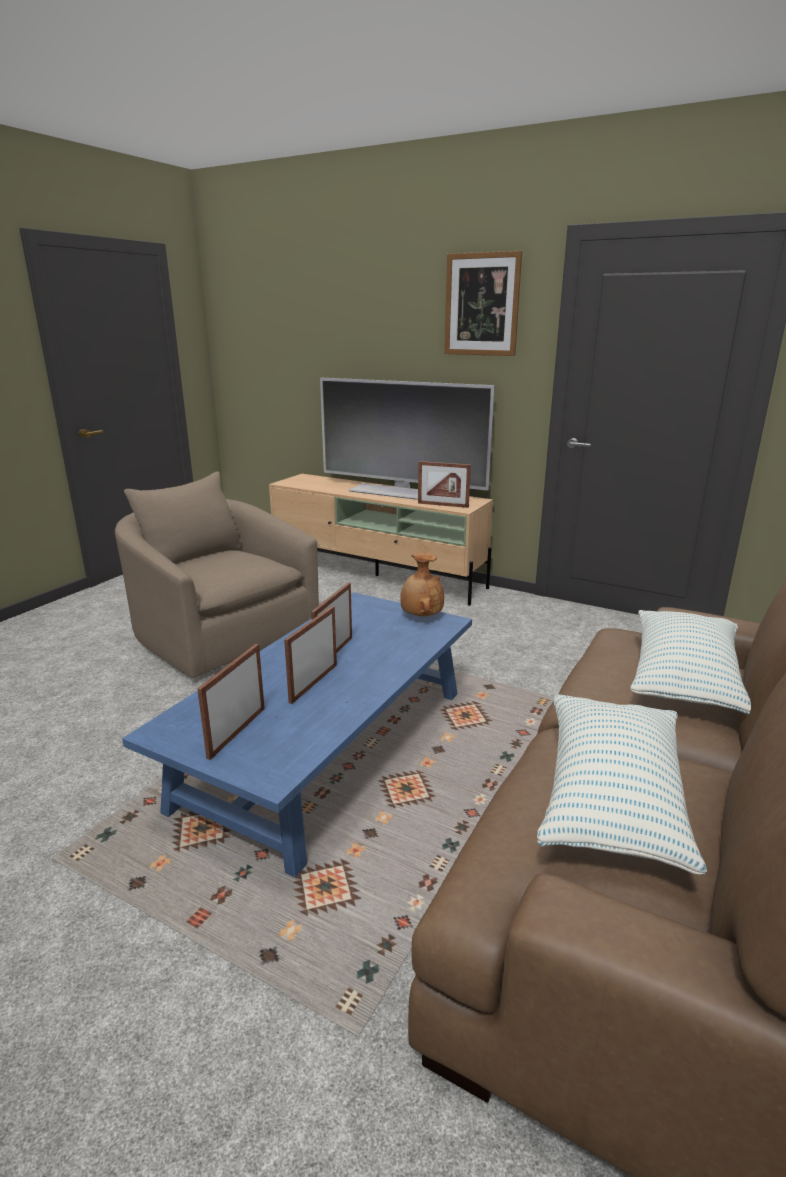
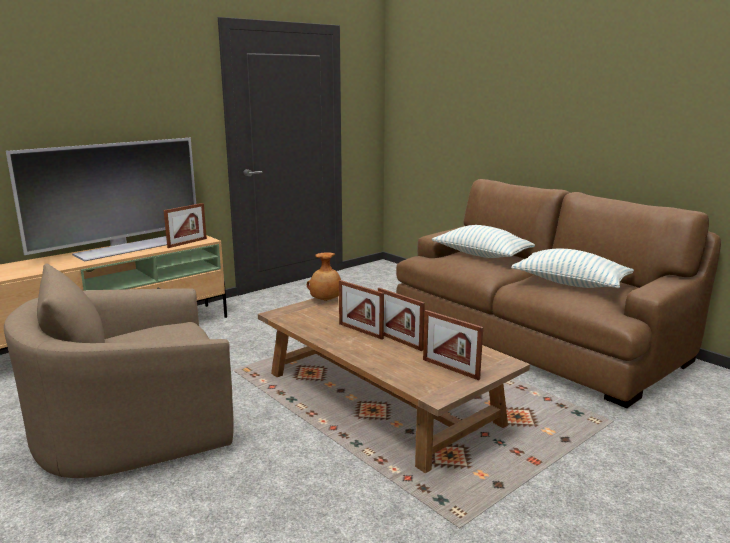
camera: 70 degrees left, 5 degrees down
blue coffee table [122,592,472,877] -> brown coffee table [258,296,530,473]
picture [444,251,522,356] -> none

